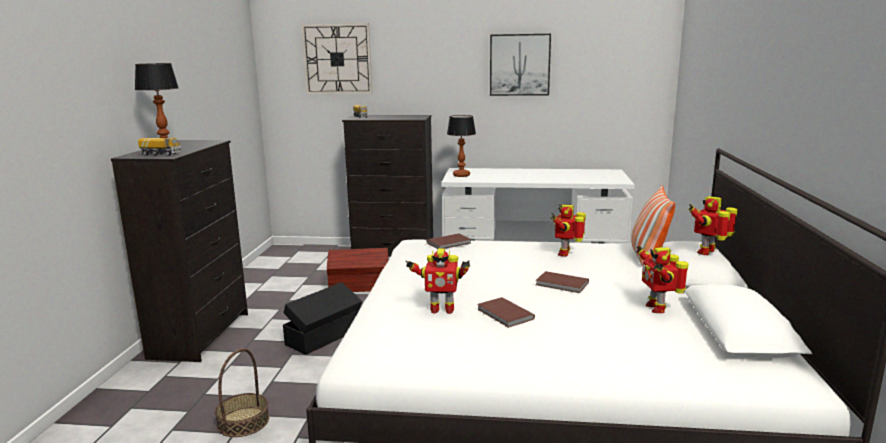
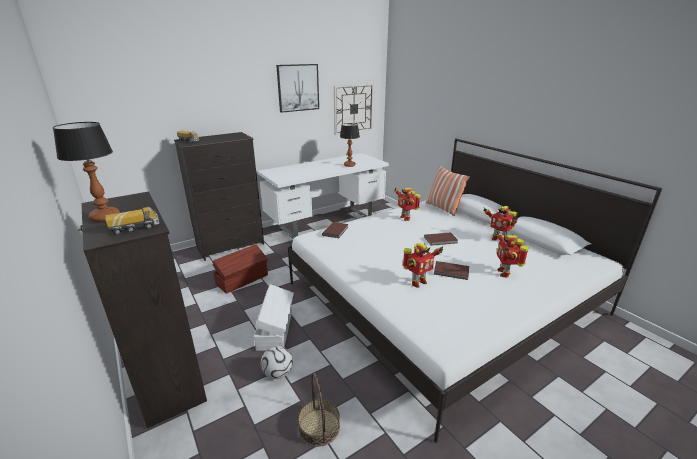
camera: 40 degrees left, 10 degrees up
black storage box [283,282,362,355] -> white storage box [254,284,294,351]
wall clock [301,23,372,94] -> wall clock moved to [334,84,374,135]
table lamp [447,115,476,177] -> table lamp moved to [340,123,360,167]
toy robot [688,196,738,255] -> toy robot moved to [496,231,529,278]
none -> football [261,346,293,379]

